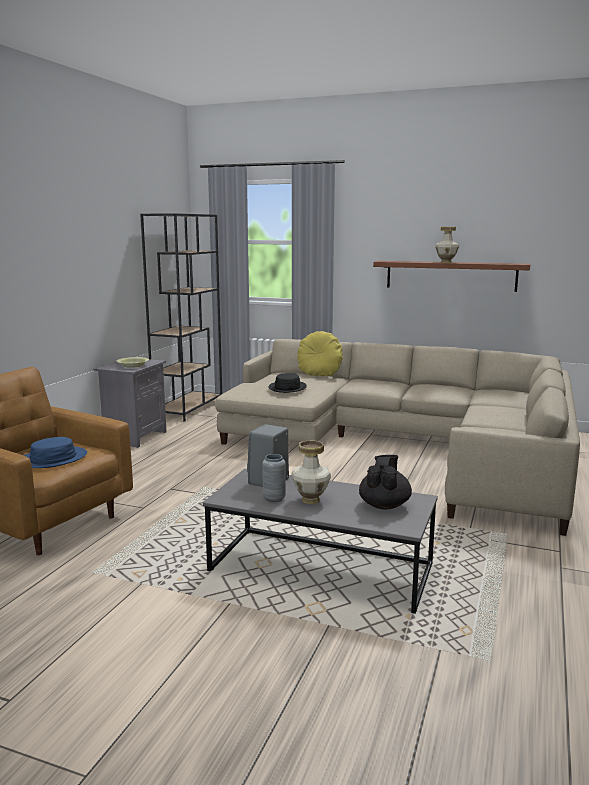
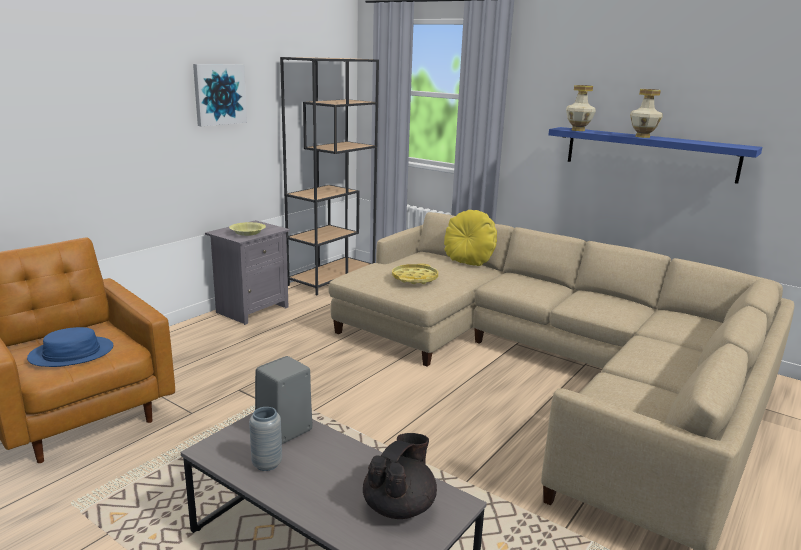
camera: 15 degrees right, 5 degrees up
black hat [268,373,307,393] -> yellow tray [392,263,438,284]
vase [291,440,331,504] -> vase moved to [566,85,596,131]
brown shelf [373,261,531,292] -> blue shelf [549,127,763,184]
none -> picture [193,64,247,126]

